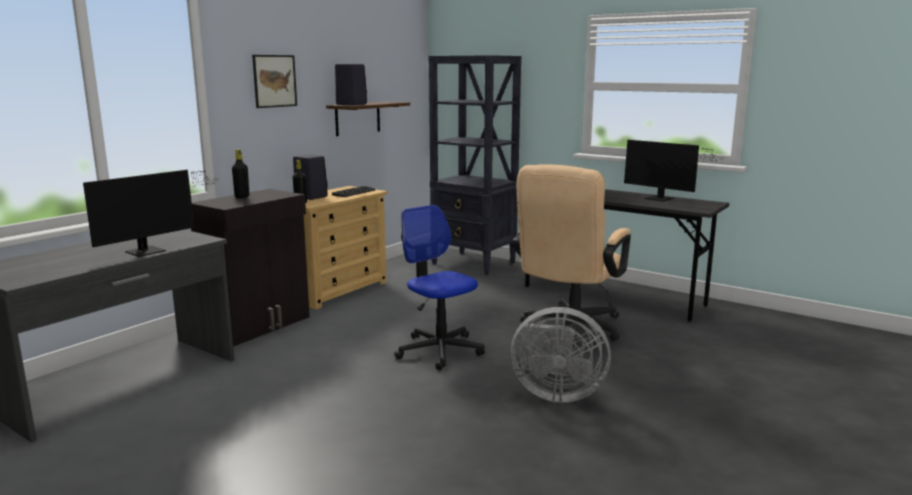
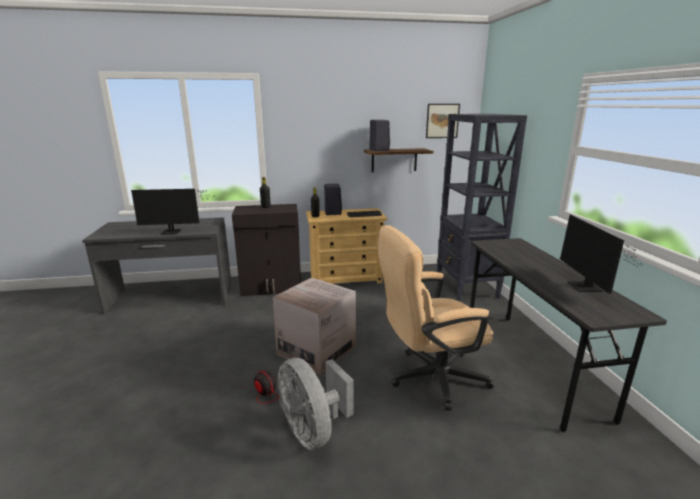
camera: 45 degrees right, 5 degrees up
picture [252,55,297,108] -> picture moved to [426,104,460,138]
office chair [394,205,485,370] -> cardboard box [272,277,356,375]
none -> fan [207,371,279,420]

